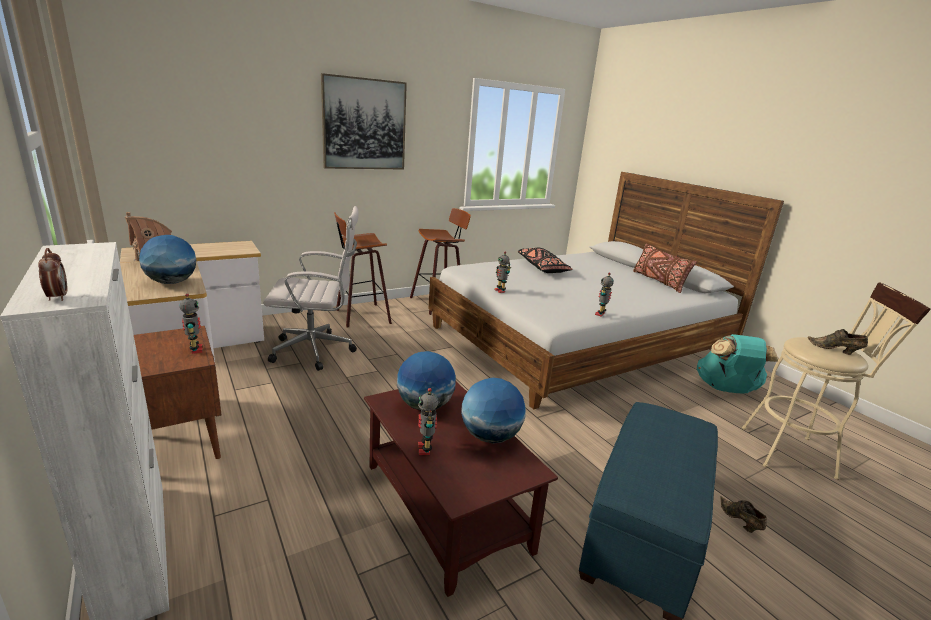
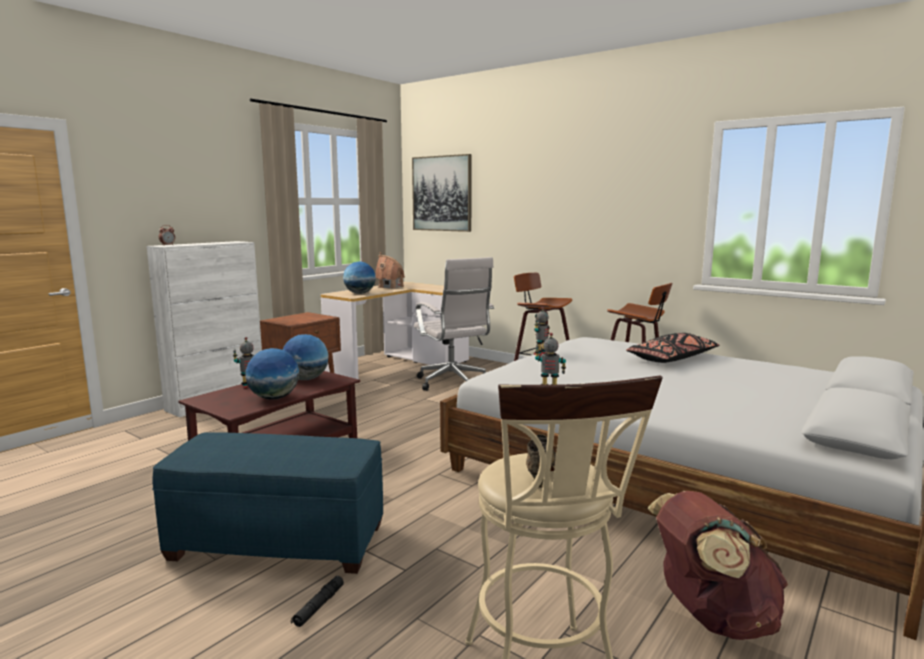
camera: 70 degrees right, 10 degrees down
toy robot [180,293,203,354] -> none
picture [321,73,407,169] -> picture moved to [412,154,472,232]
brown pillow [633,244,697,293] -> none
turquoise backpack [697,334,779,393] -> brown backpack [648,491,788,640]
brown shoe [720,496,767,533] -> black flashlight [291,576,344,627]

